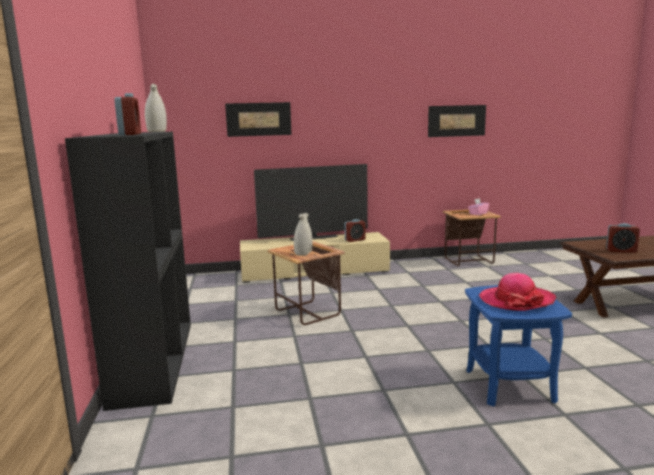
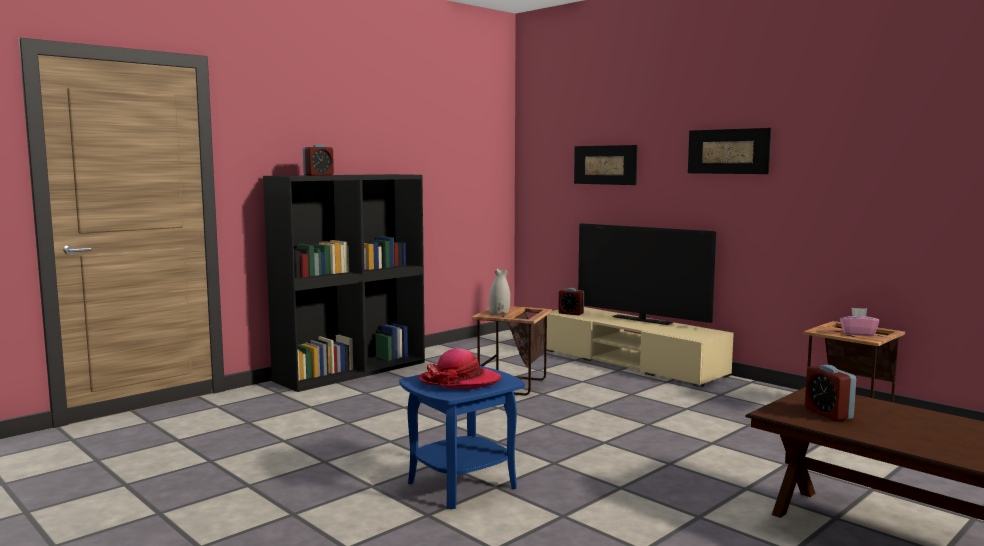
camera: 55 degrees right, 5 degrees down
white vase [145,84,167,132] -> none
alarm clock [345,219,365,242] -> alarm clock moved to [558,288,584,315]
picture [428,105,486,137] -> picture moved to [688,128,771,174]

